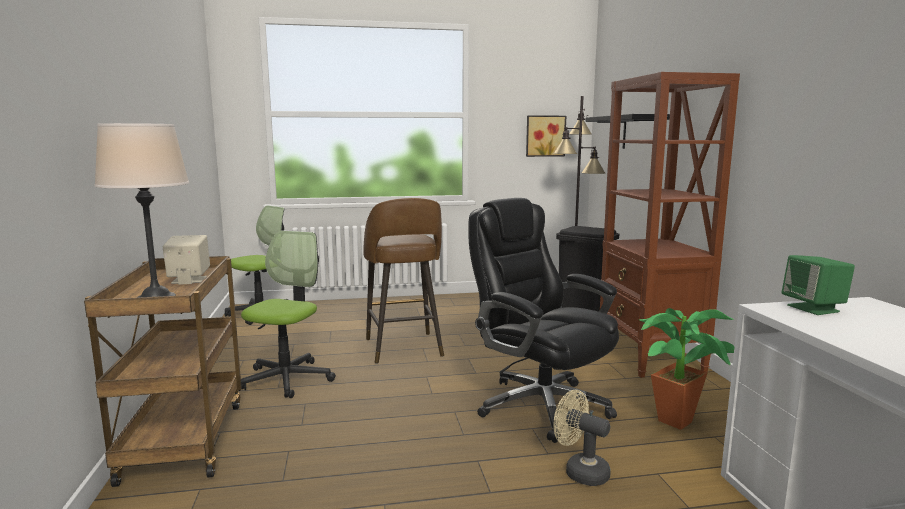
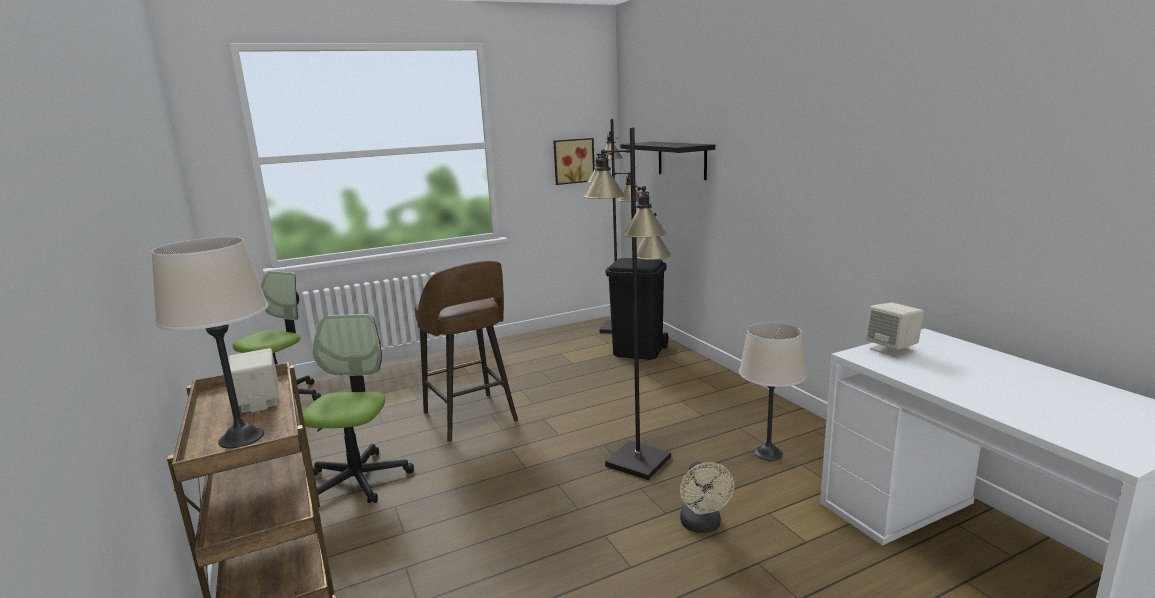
camera: 15 degrees left, 5 degrees up
black office chair [468,198,619,443] -> black floor lamp [584,127,672,480]
beige fan [553,390,611,486] -> beige fan turned 120 degrees counterclockwise [680,462,734,533]
brown bookcase [600,72,740,378] -> none
potted plant [638,308,735,430] -> beige table lamp [739,322,806,461]
green speaker [782,255,855,315] -> beige speaker [865,303,924,358]

